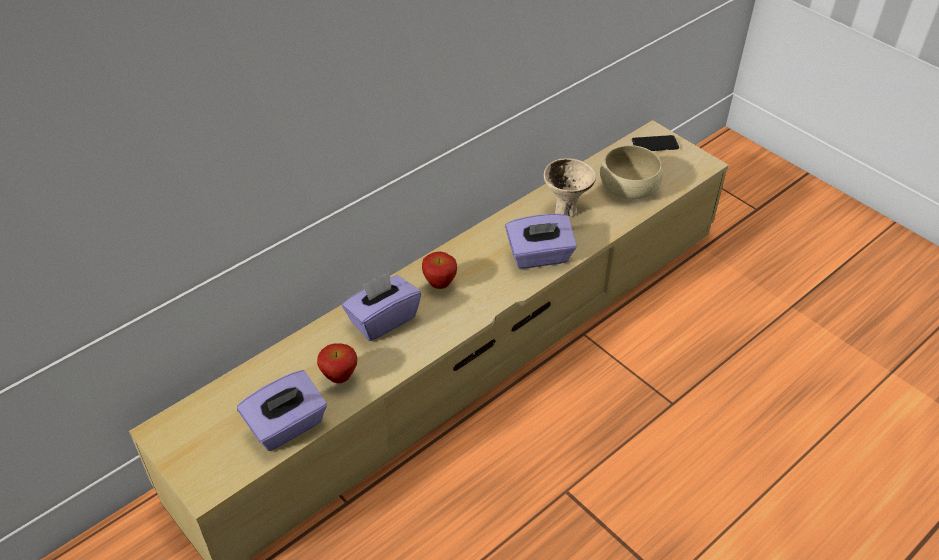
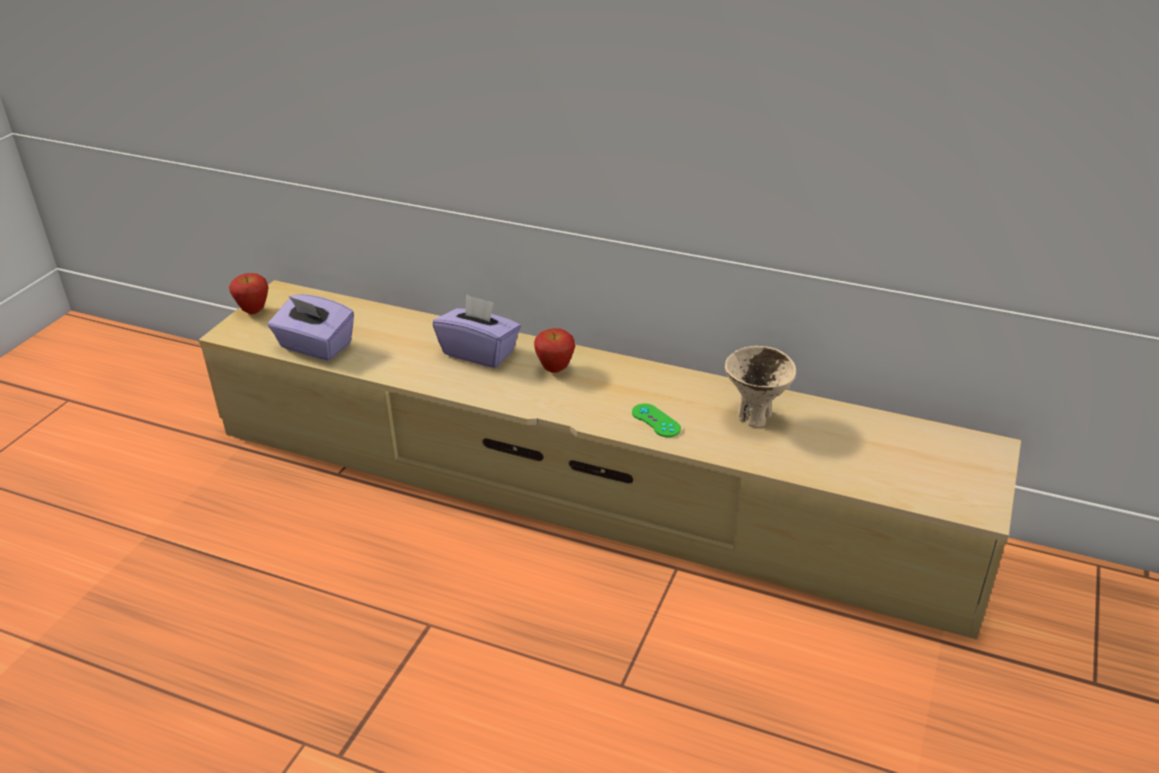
camera: 65 degrees right, 10 degrees down
apple [317,343,357,383] -> apple moved to [229,273,269,314]
purple tissue box [505,214,577,269] -> green game controller [632,403,681,437]
beige bowl [600,145,663,199] -> none
phone [632,135,679,151] -> none

